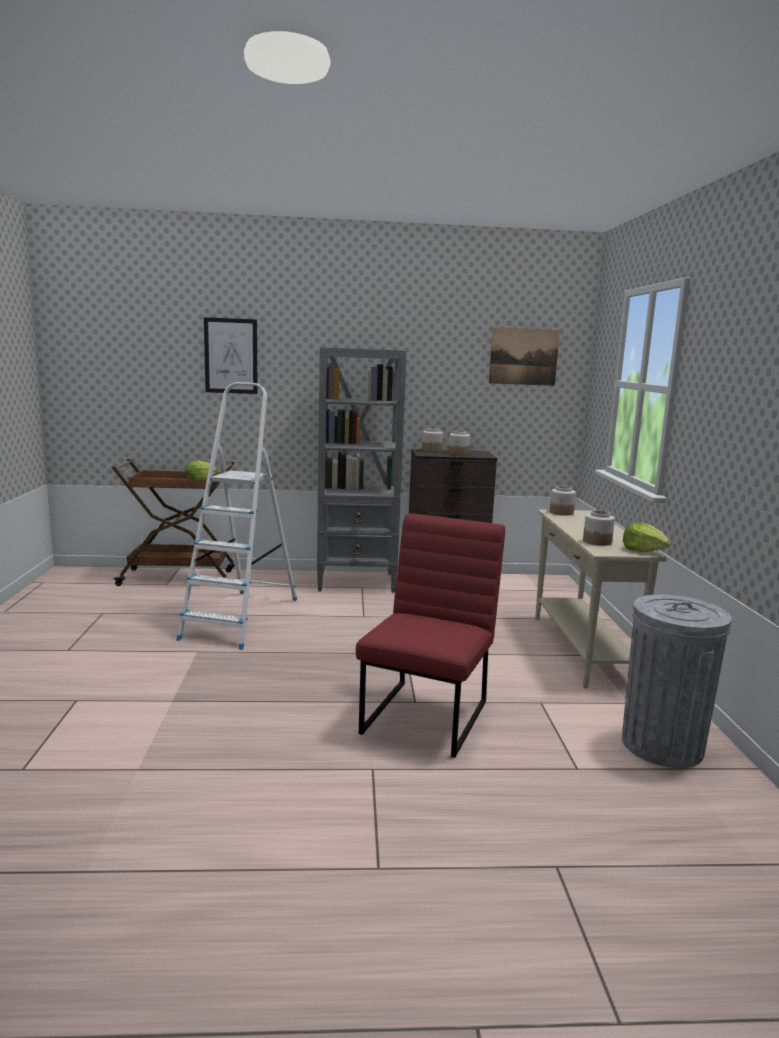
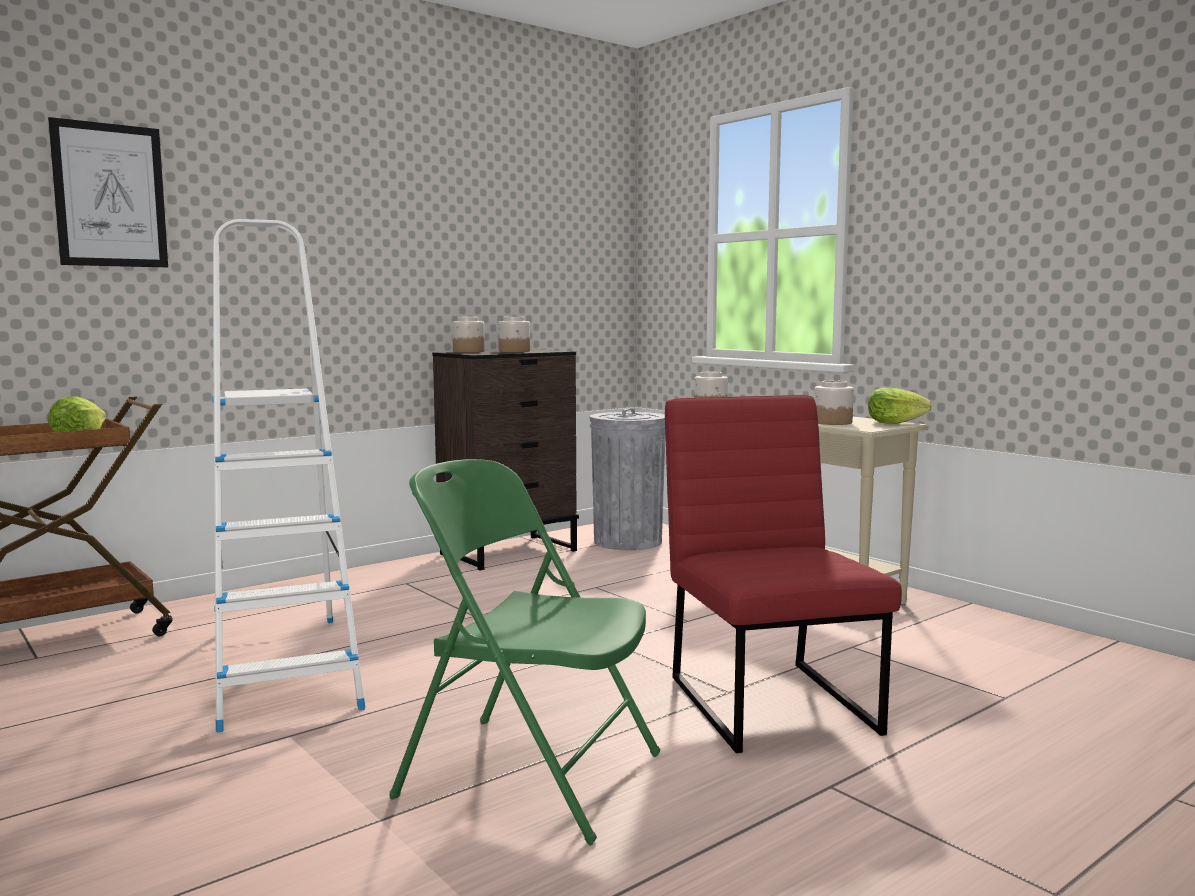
camera: 35 degrees left, 5 degrees down
grey bookcase [317,347,407,593] -> none
picture [489,328,560,386] -> none
grey trash can [622,595,732,768] -> grey trash can moved to [590,409,665,550]
none -> green chair [389,459,660,846]

